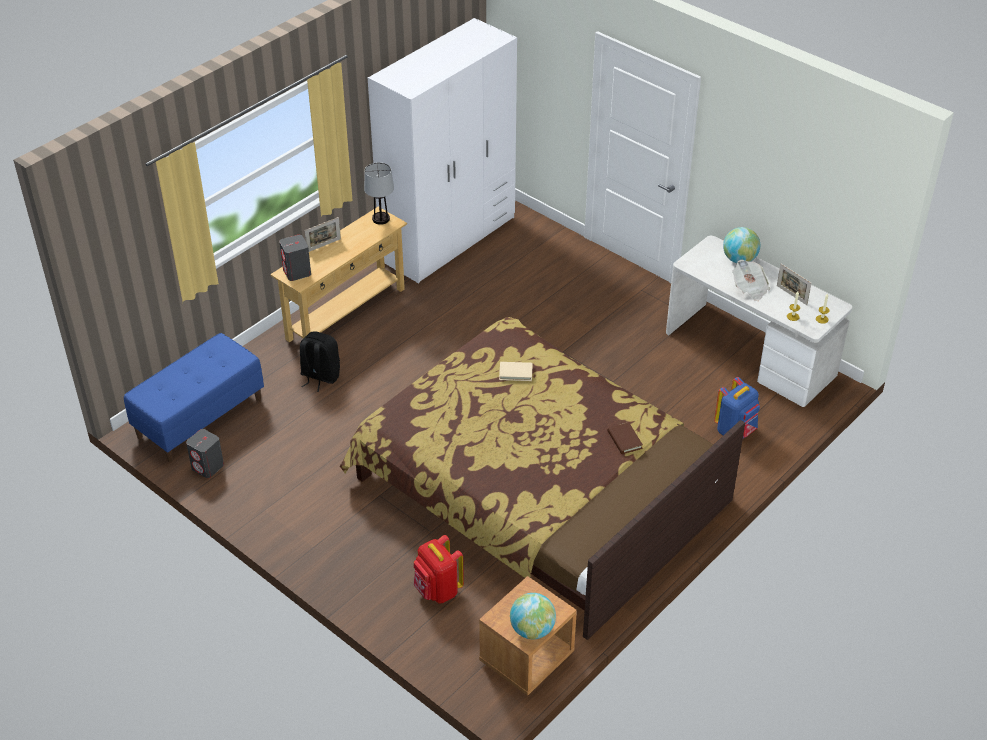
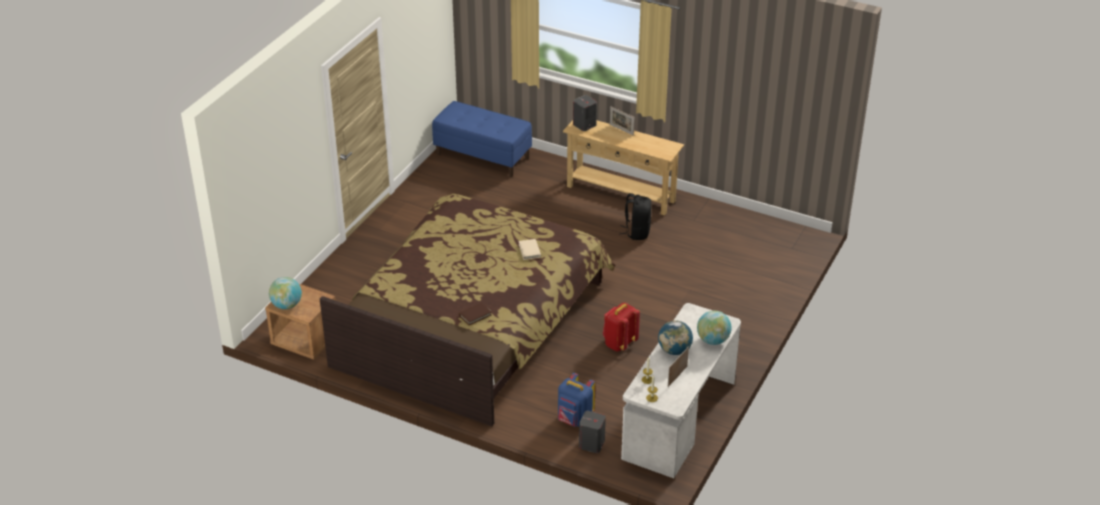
camera: 75 degrees right, 5 degrees down
grey speaker [186,429,224,478] -> grey speaker moved to [579,411,606,453]
black backpack [300,332,340,392] -> black backpack moved to [619,193,652,240]
table lamp [364,162,394,225] -> none
white wardrobe [367,18,517,284] -> none
red backpack [414,535,464,604] -> red backpack moved to [603,303,640,352]
newspaper [732,259,770,301] -> globe [658,320,693,355]

